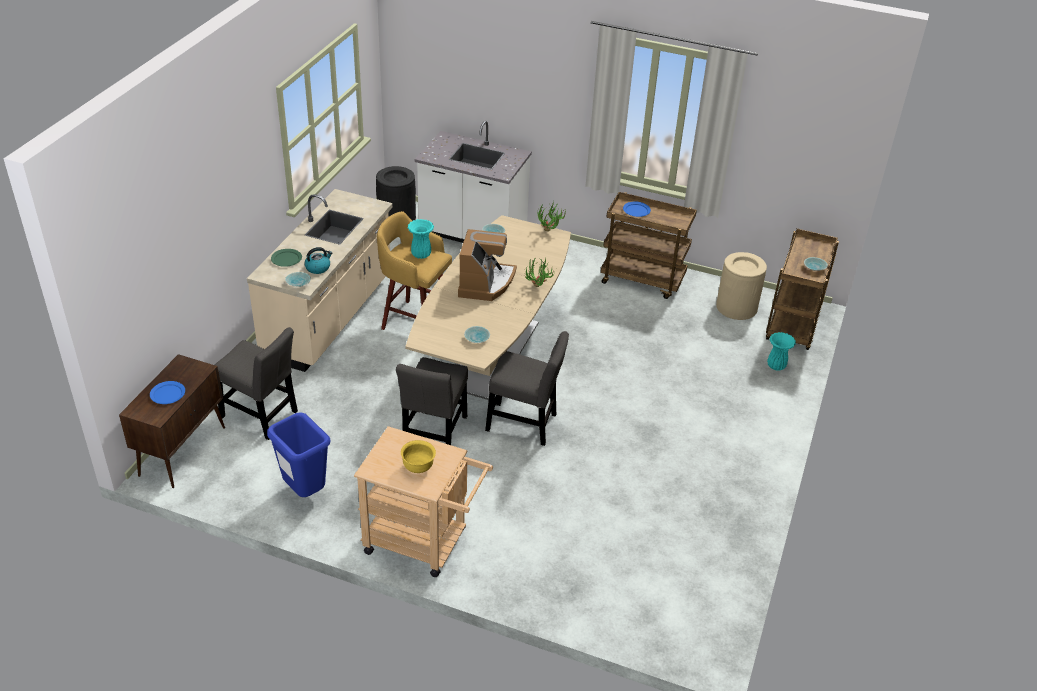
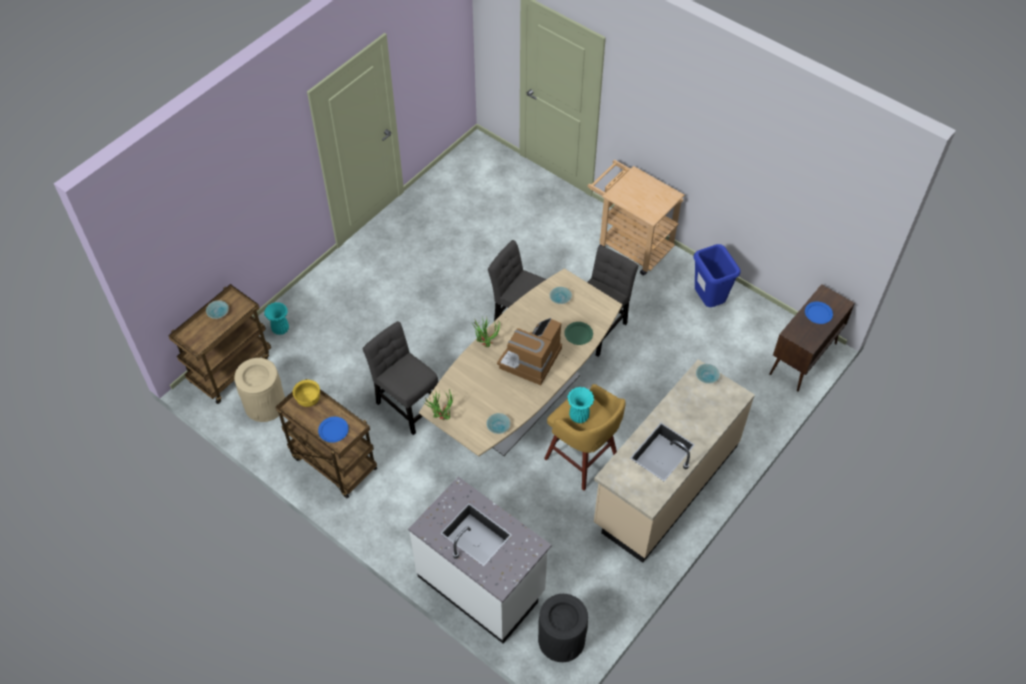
camera: 160 degrees left, 15 degrees up
grey chair [215,327,298,440] -> grey chair moved to [363,321,438,435]
green plate [271,249,302,267] -> green plate moved to [565,322,593,345]
kettle [305,247,332,274] -> none
yellow bowl [401,440,436,473] -> yellow bowl moved to [292,380,320,407]

